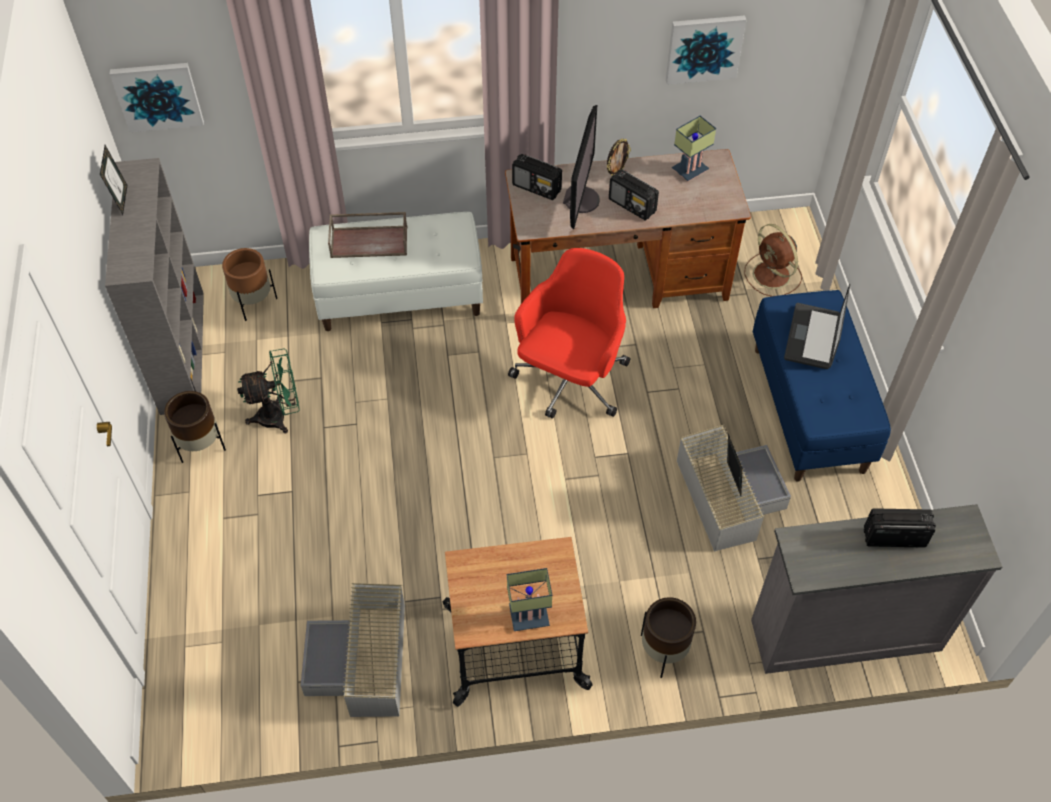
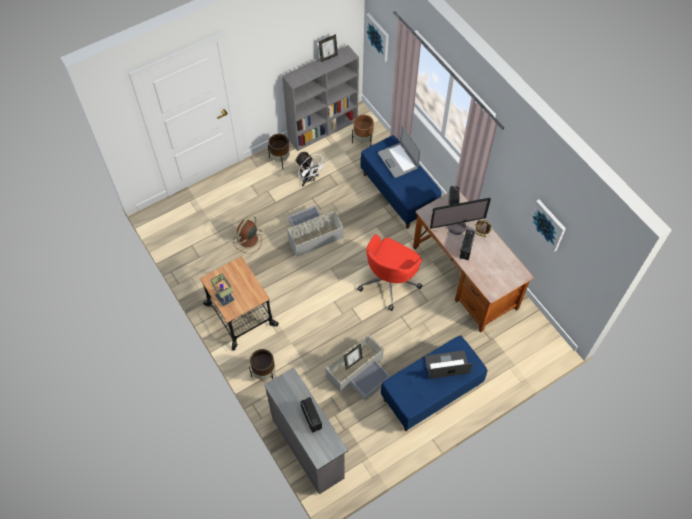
camera: 65 degrees right, 5 degrees up
green fan [237,348,300,433] -> white fan [295,152,327,186]
grey storage box [301,583,405,717] -> grey storage box moved to [287,206,344,257]
white bench [309,212,483,331] -> blue bench [360,135,442,229]
brown tray [328,212,408,258] -> laptop [378,126,421,178]
red office chair [508,248,630,419] -> red office chair turned 120 degrees clockwise [357,234,422,311]
table lamp [672,116,716,181] -> none
brown fan [744,224,802,297] -> brown fan moved to [233,216,262,253]

